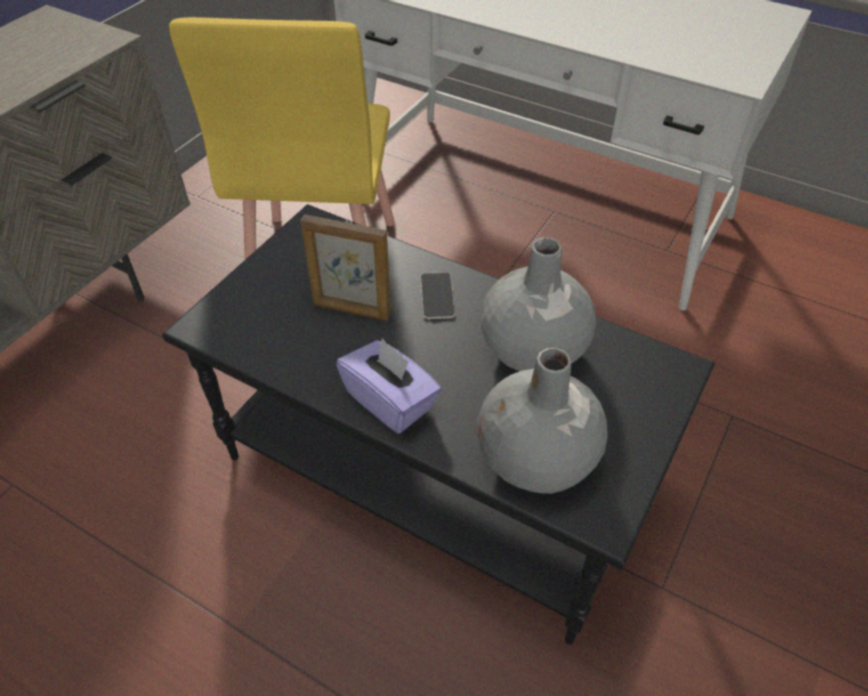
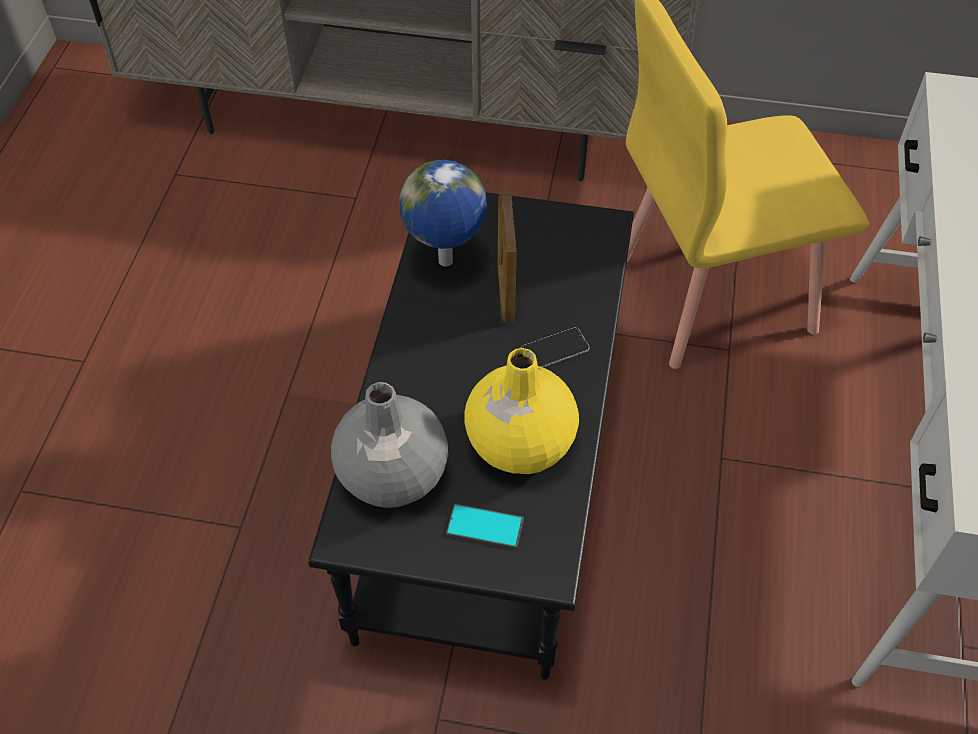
camera: 70 degrees right, 5 degrees up
purple tissue box [336,338,441,434] -> none
grey vase [481,237,596,371] -> yellow vase [464,348,579,474]
none -> globe [399,160,487,266]
none -> phone [446,504,524,549]

